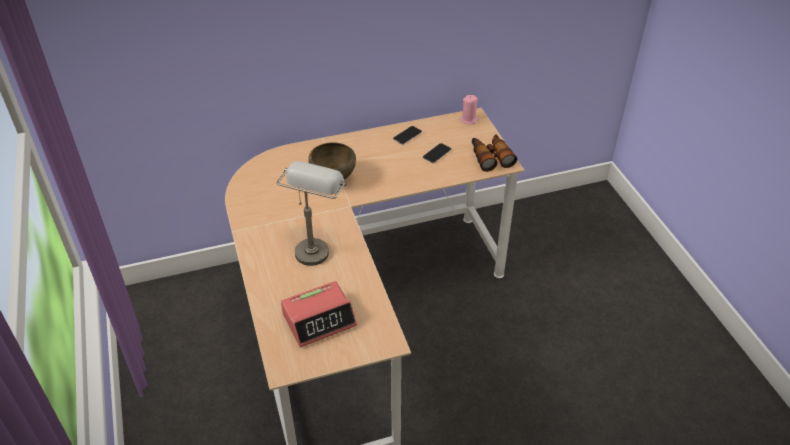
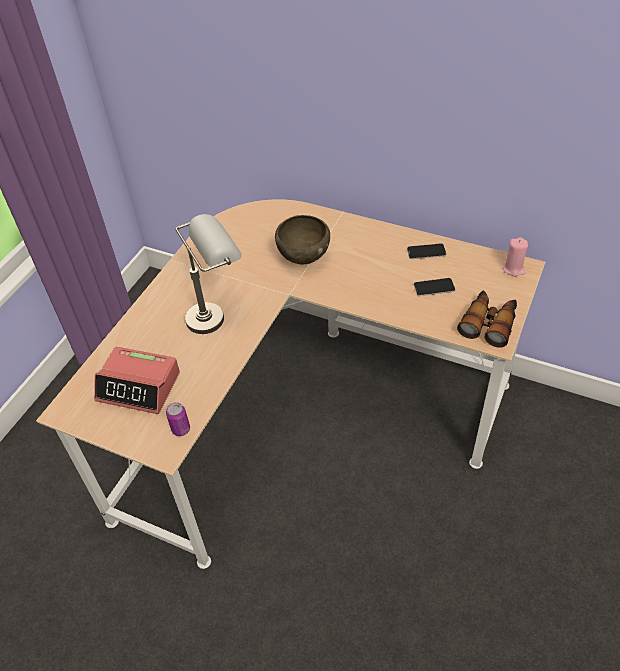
camera: 45 degrees right, 5 degrees up
none -> can [166,402,190,436]

